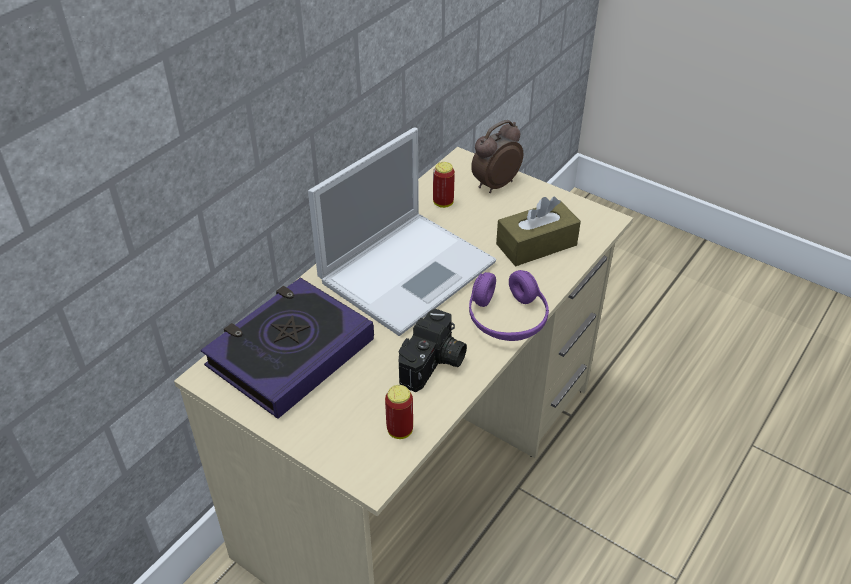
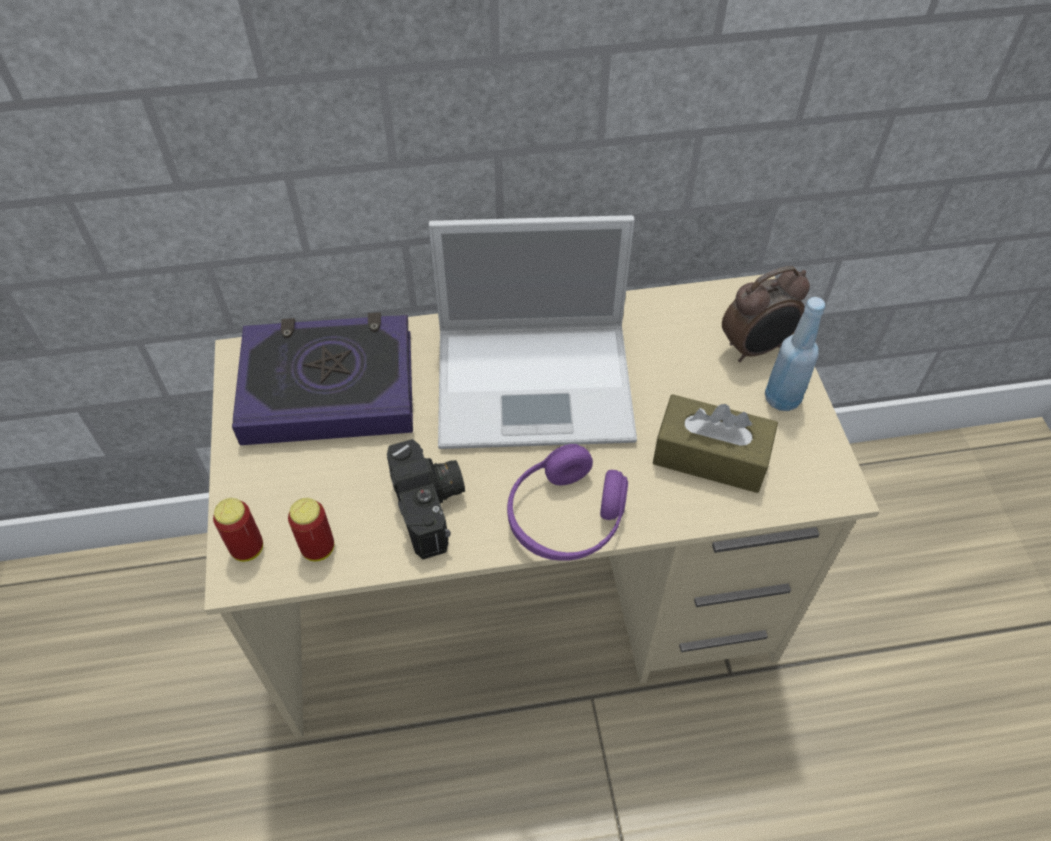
camera: 45 degrees right, 10 degrees up
camera [399,309,467,392] -> camera turned 90 degrees counterclockwise [387,439,465,559]
can [433,162,455,208] -> can moved to [213,498,263,562]
alarm clock [471,120,523,193] -> alarm clock turned 150 degrees clockwise [722,266,810,362]
none -> blue bottle [765,297,825,411]

